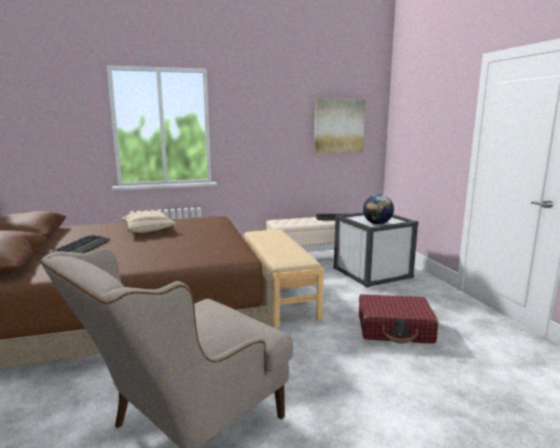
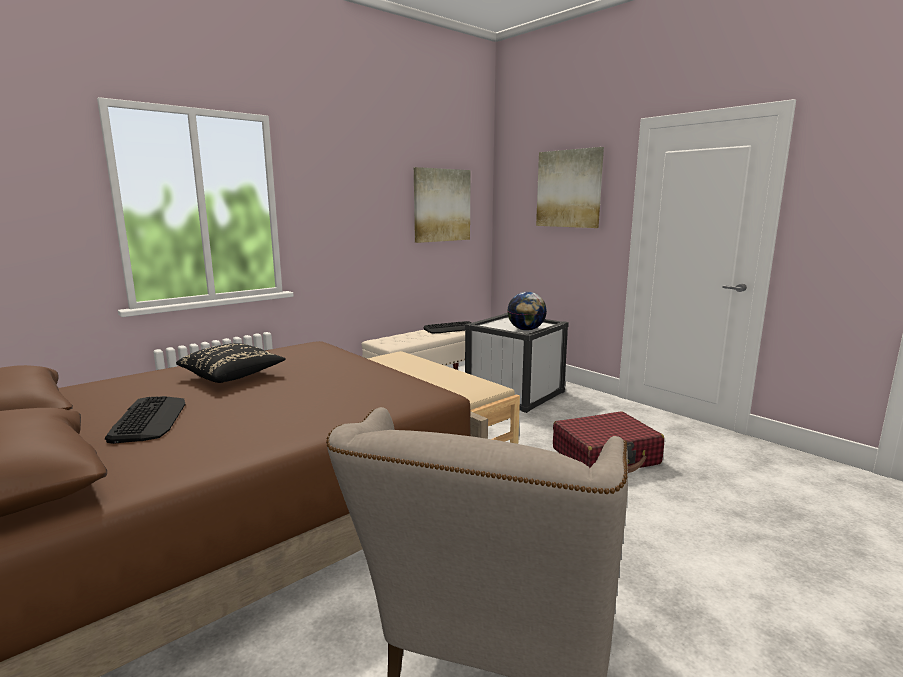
camera: 25 degrees left, 0 degrees up
beige pillow [122,211,177,233] -> black pillow [176,343,286,383]
none -> picture [536,147,604,228]

